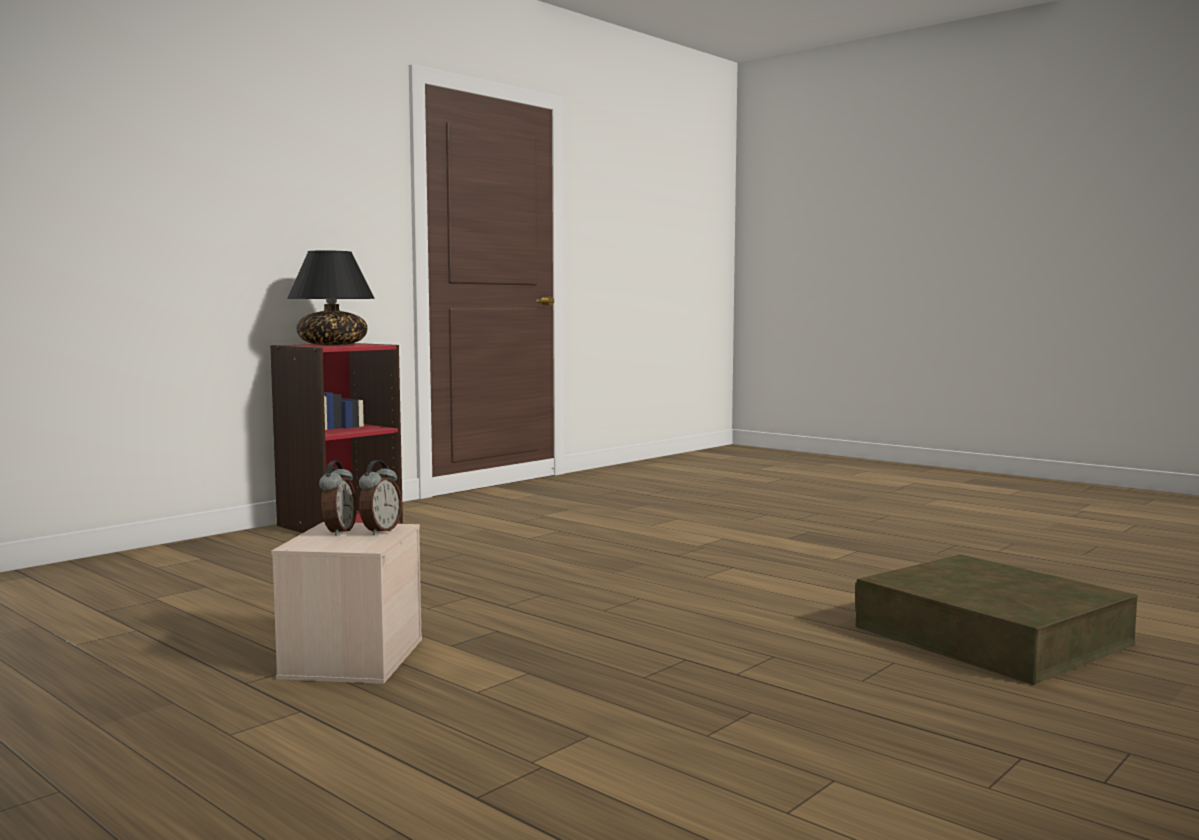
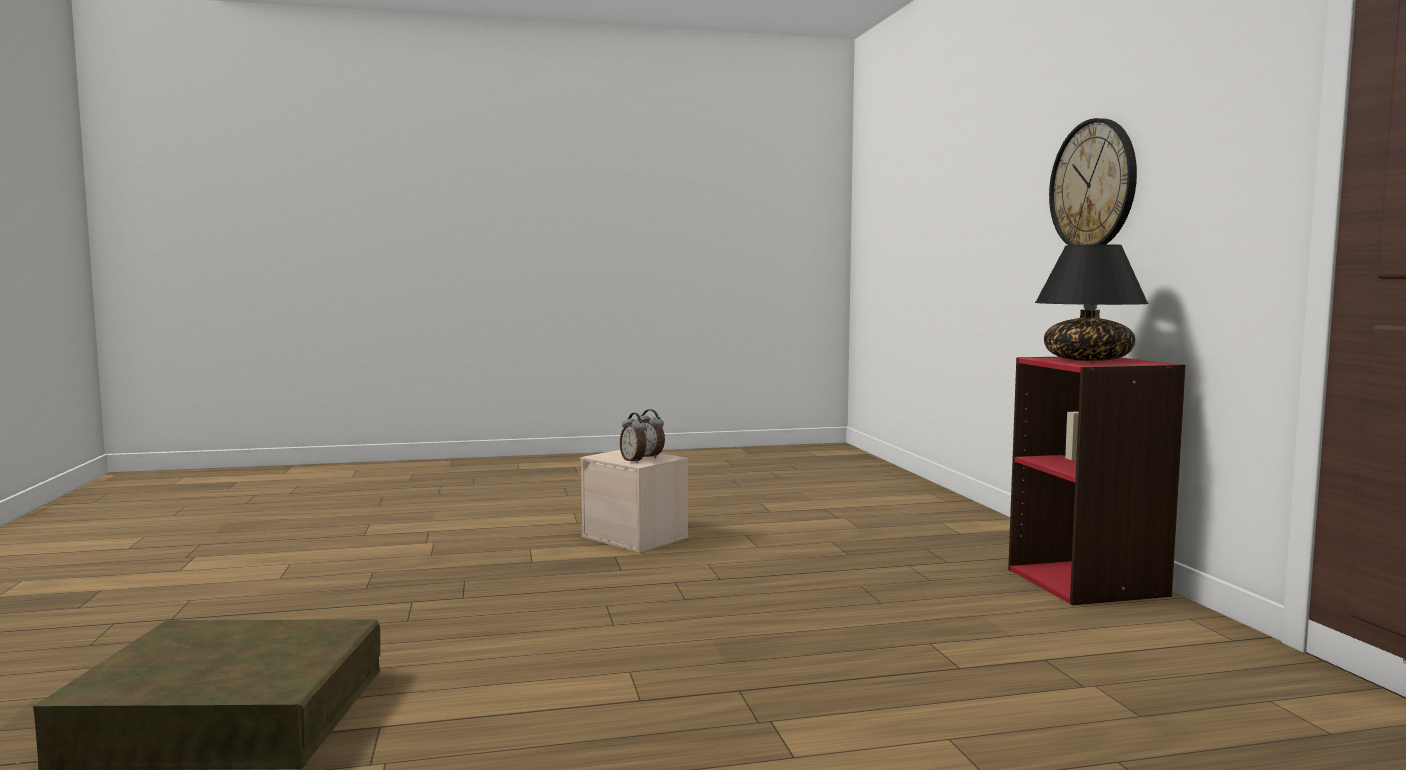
camera: 125 degrees right, 0 degrees up
none -> wall clock [1049,118,1137,245]

